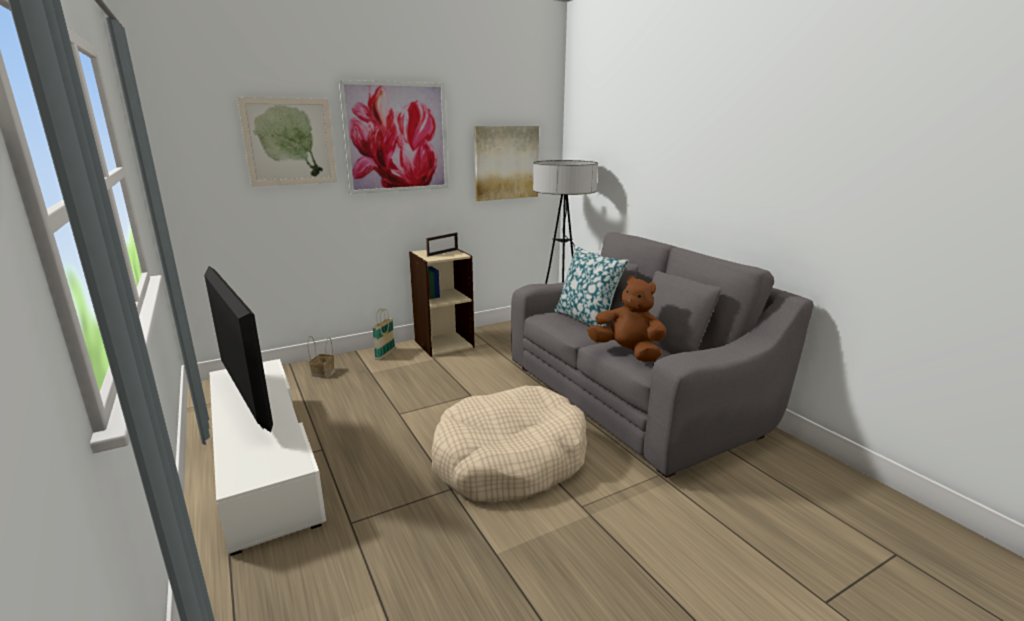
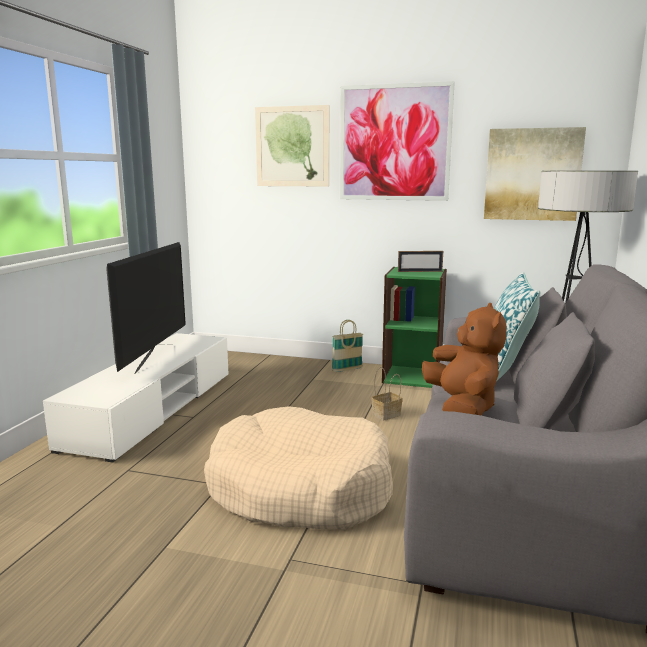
camera: 45 degrees right, 5 degrees down
basket [308,336,335,378] -> basket moved to [371,367,403,420]
beige bookcase [409,249,475,357] -> green bookcase [382,267,447,388]

